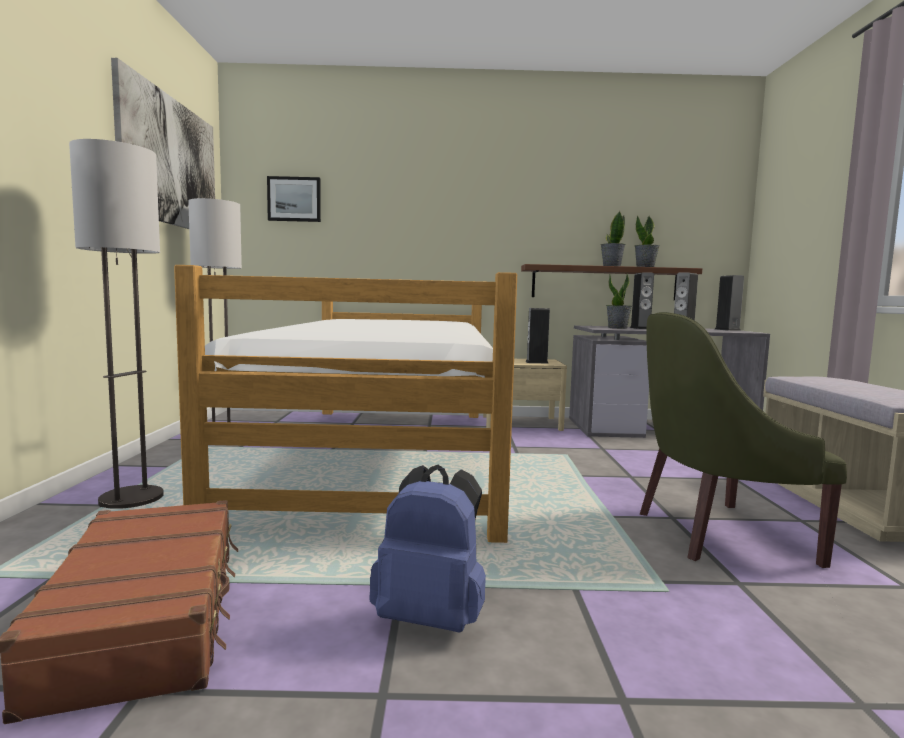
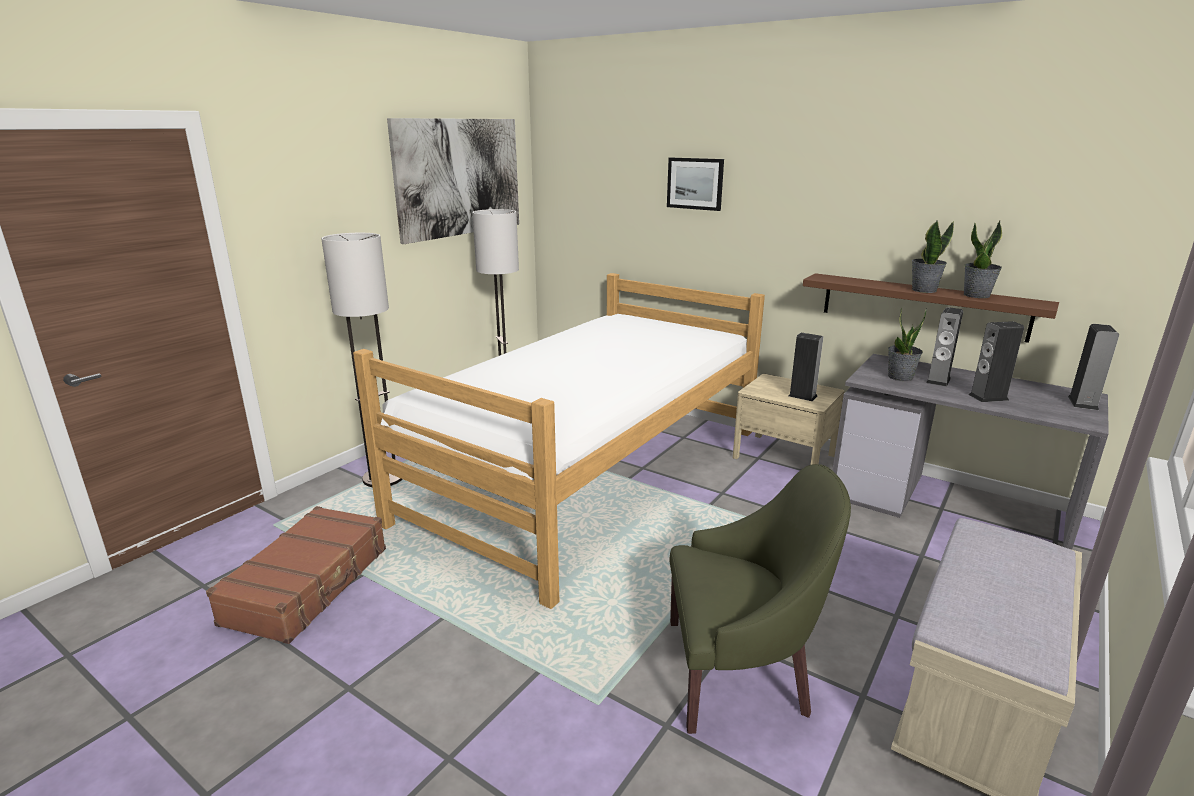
camera: 35 degrees right, 15 degrees up
picture [267,176,321,222] -> picture moved to [667,158,724,211]
blue backpack [369,465,486,633] -> none
green armchair [640,312,847,568] -> green armchair turned 150 degrees clockwise [669,464,851,734]

